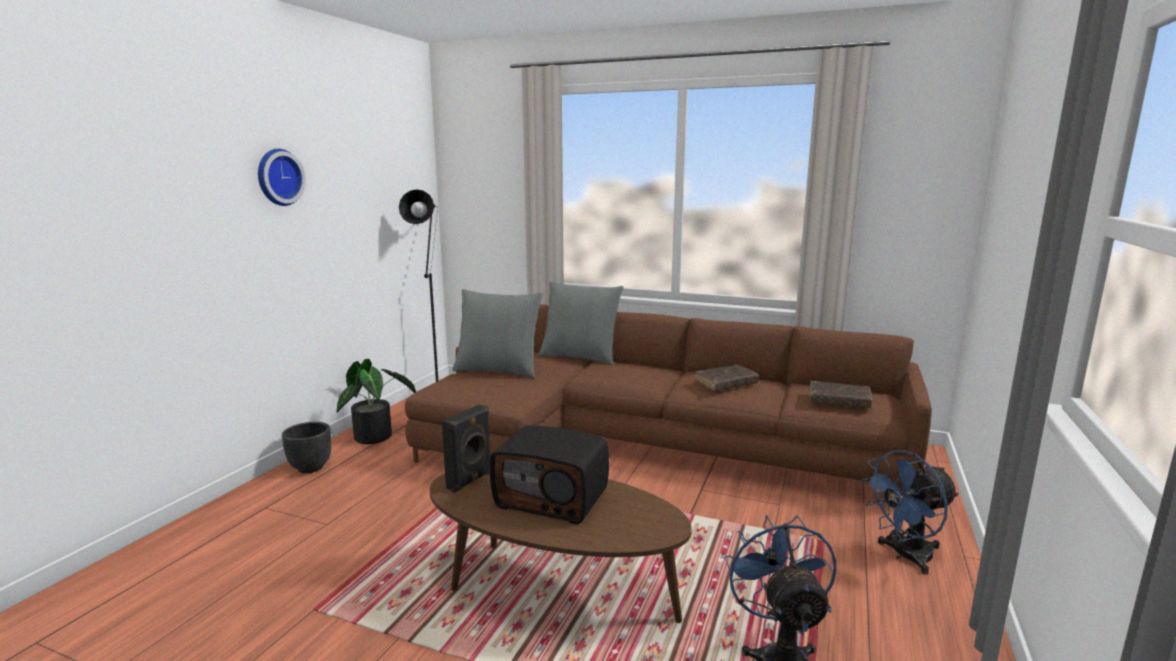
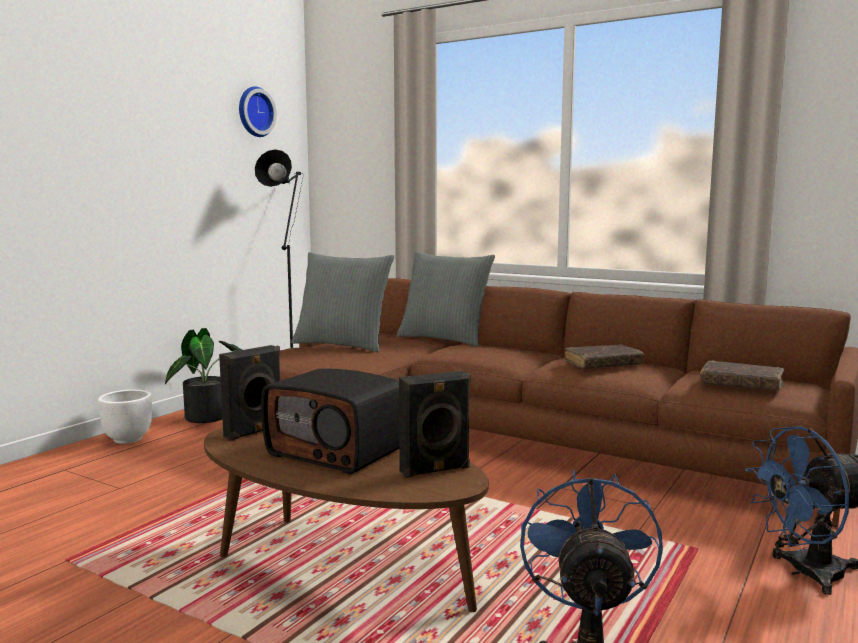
camera: 10 degrees right, 5 degrees down
wall clock [258,149,306,206] -> wall clock moved to [239,86,277,137]
black planter [282,422,332,473] -> white planter [98,390,152,444]
none -> black speaker [399,371,471,478]

